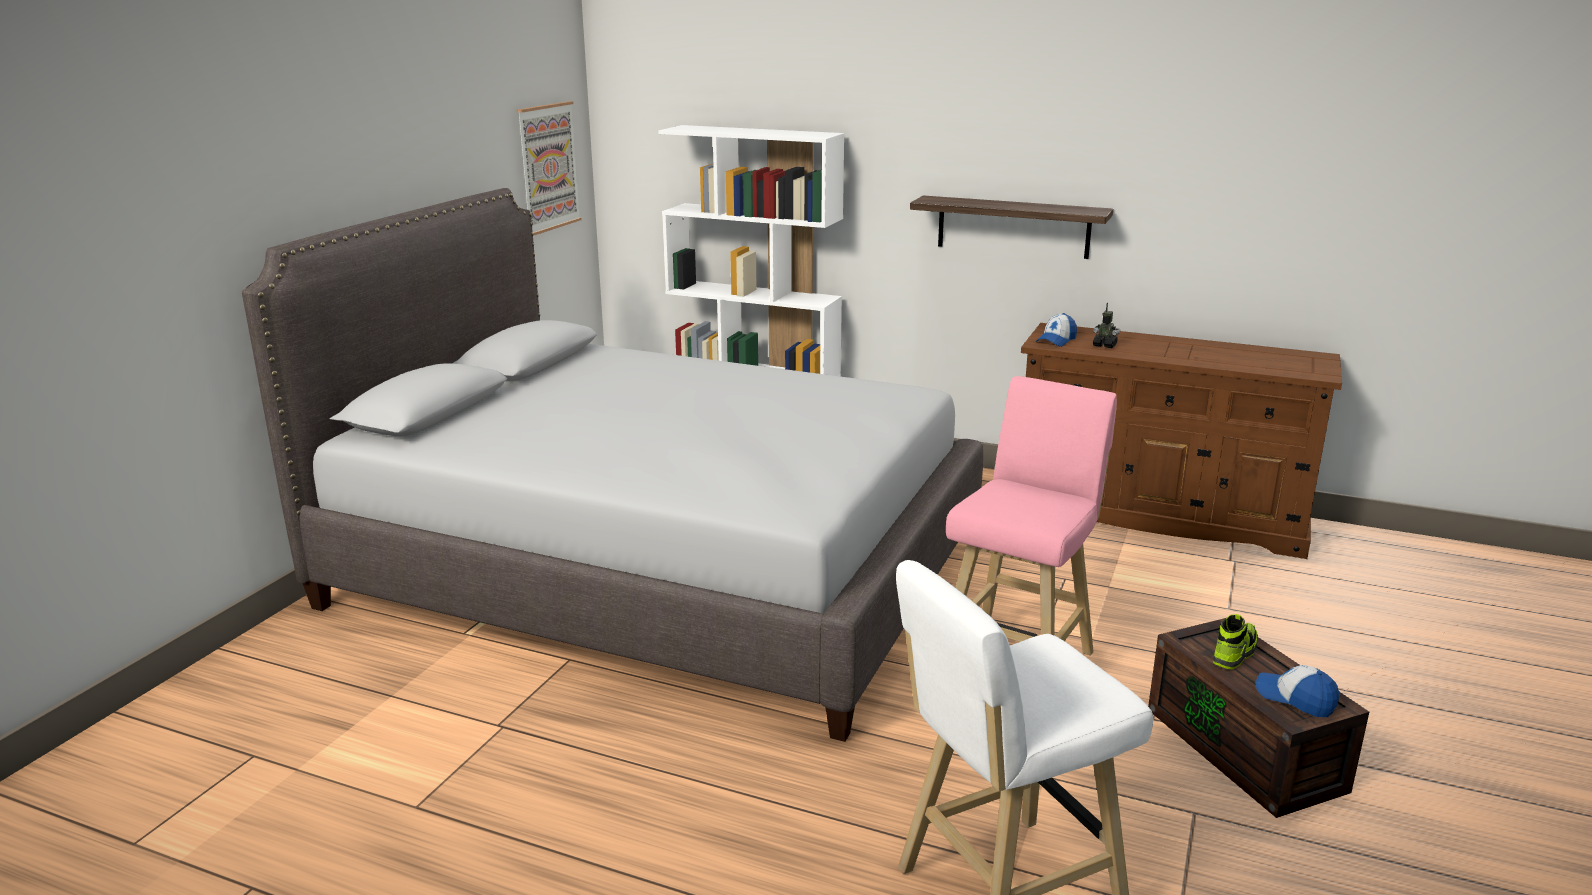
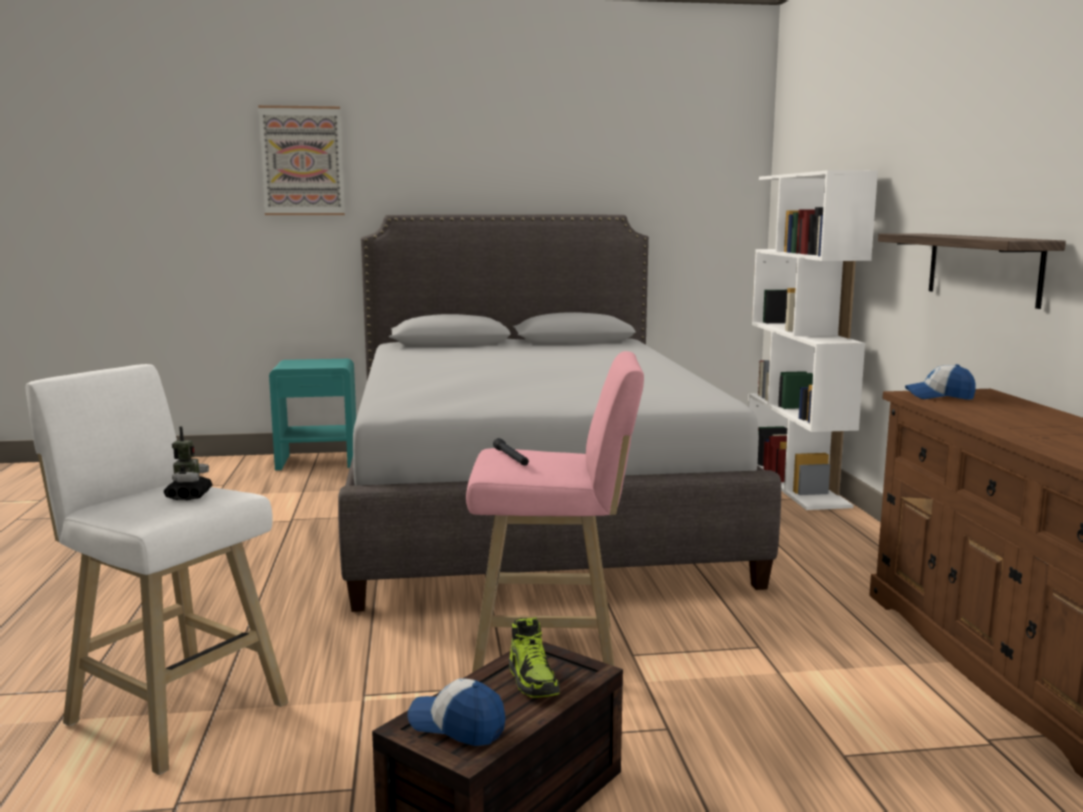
camera: 60 degrees right, 10 degrees down
picture [517,101,582,236] -> picture moved to [258,105,345,215]
toy robot [1093,303,1120,348] -> toy robot moved to [164,426,213,500]
shoe [1213,614,1258,669] -> shoe turned 60 degrees clockwise [509,617,560,698]
cap [1256,665,1339,717] -> cap turned 75 degrees counterclockwise [407,679,505,746]
none -> turquoise nightstand [269,359,356,470]
none -> black flashlight [493,438,529,466]

